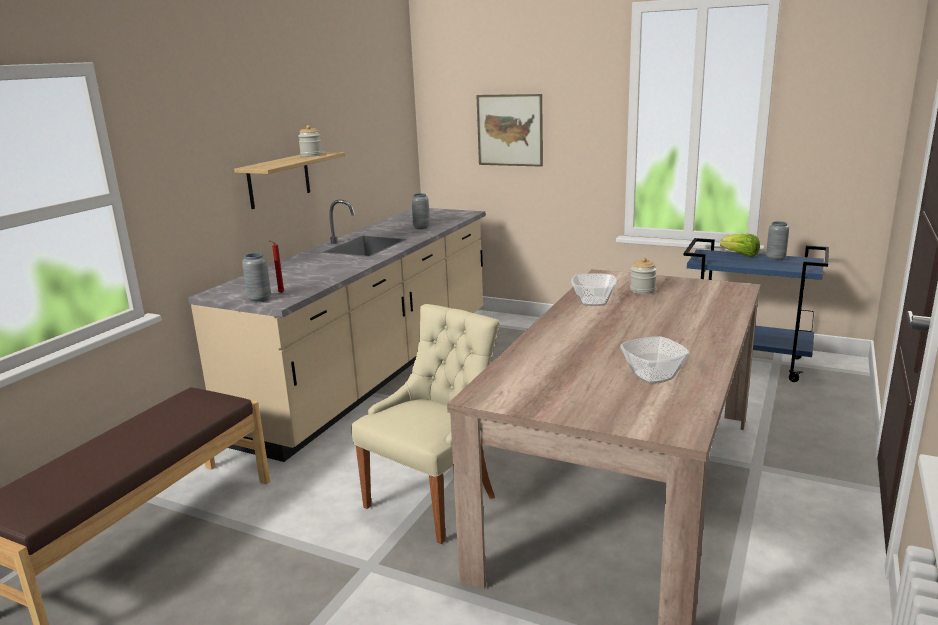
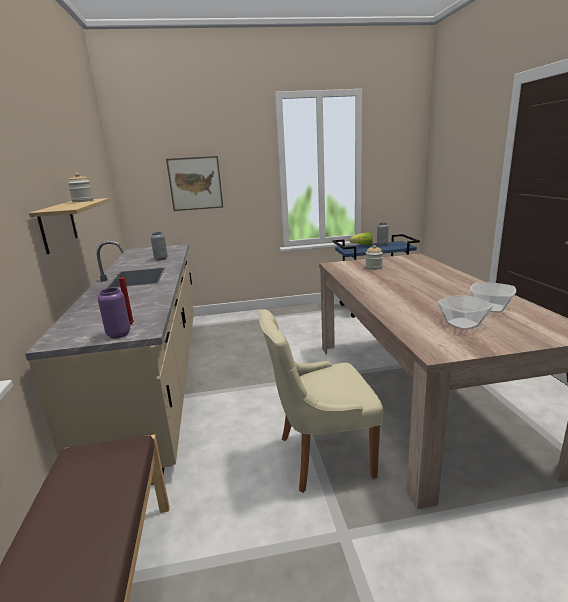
camera: 35 degrees left, 0 degrees up
grey vase [242,253,271,302] -> purple vase [98,288,130,338]
beige chair [351,304,500,544] -> beige chair turned 105 degrees counterclockwise [259,310,383,493]
bowl [571,273,617,306] -> bowl moved to [437,295,493,330]

